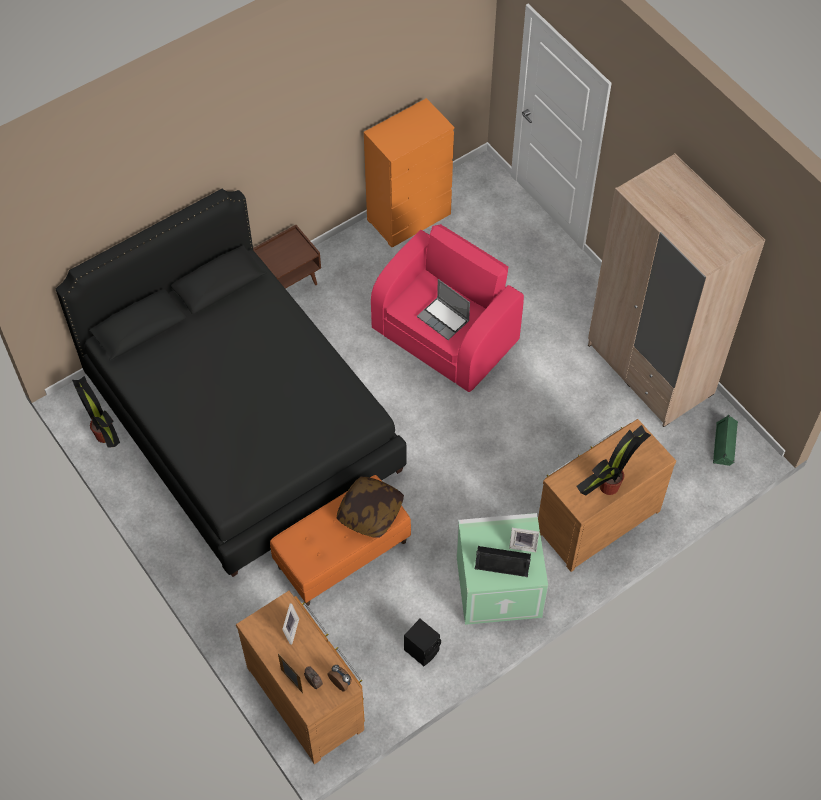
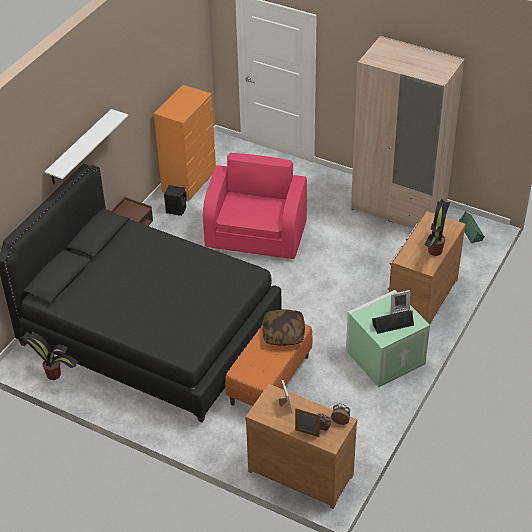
camera: 25 degrees left, 15 degrees down
black speaker [404,619,441,666] -> black speaker moved to [164,185,187,216]
laptop [417,279,470,340] -> none
none -> white shelf [45,109,128,185]

